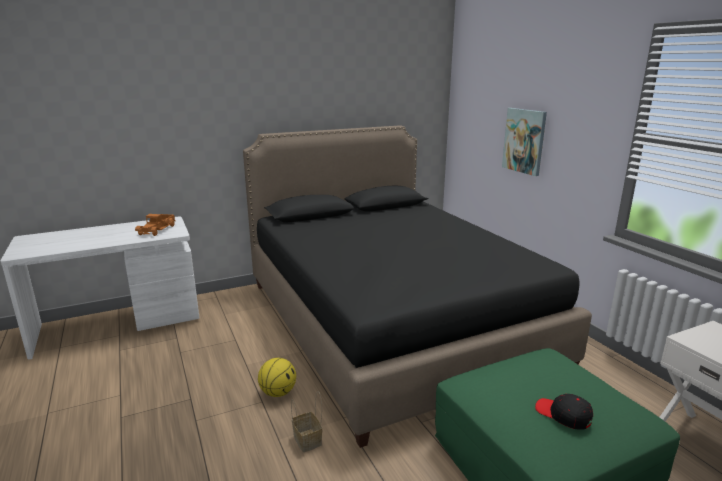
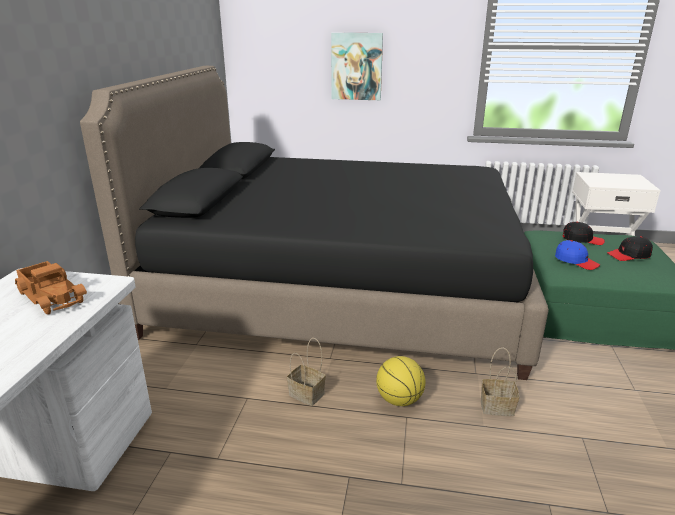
camera: 55 degrees left, 5 degrees up
none -> basket [287,338,326,406]
none -> blue cap [555,240,600,270]
none -> black cap [563,222,605,245]

